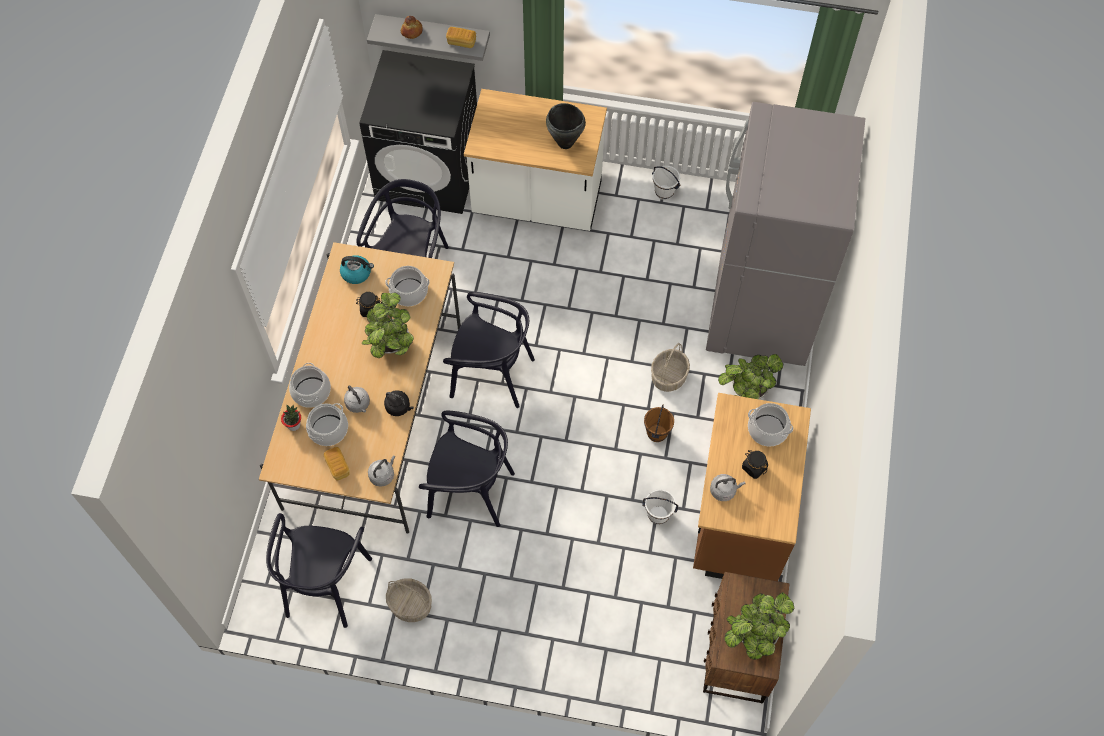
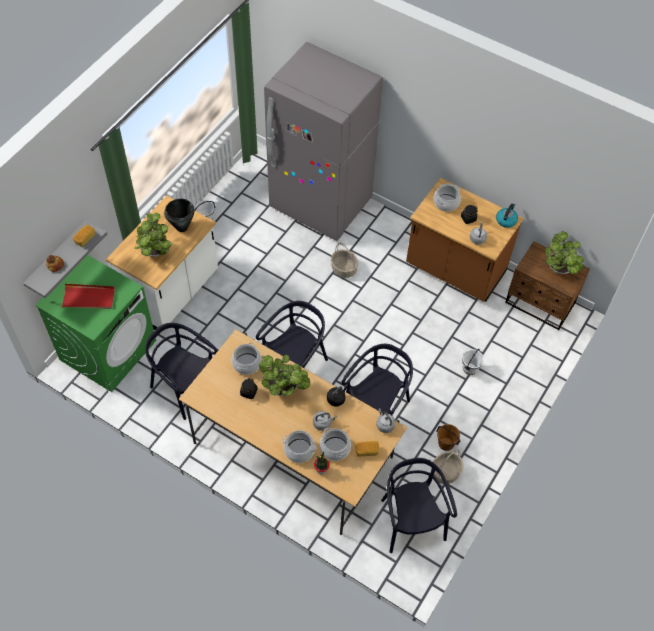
camera: 70 degrees left, 5 degrees down
black chair [266,513,372,628] -> black chair turned 135 degrees counterclockwise [381,458,457,553]
kettle [340,255,374,284] -> kettle moved to [496,203,518,228]
black washing machine [359,50,477,214] -> green washing machine [35,255,156,392]
white bucket [642,489,678,525] -> white bucket moved to [462,349,484,375]
brown bucket [644,405,674,442] -> brown bucket moved to [436,424,460,451]
potted plant [718,354,783,399] -> potted plant moved to [135,213,171,257]
none -> red tray [62,283,115,309]

